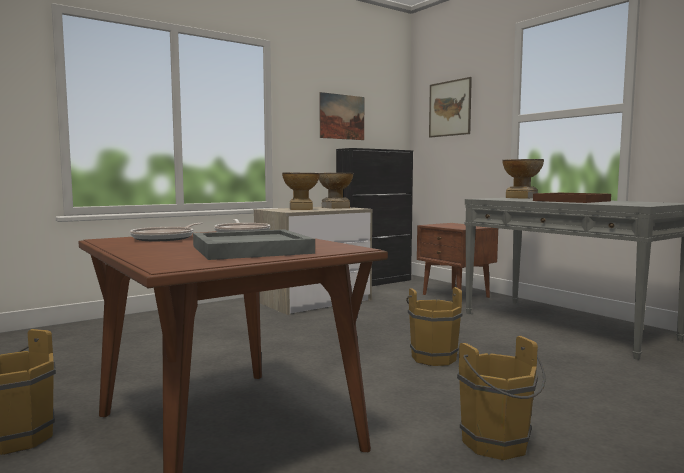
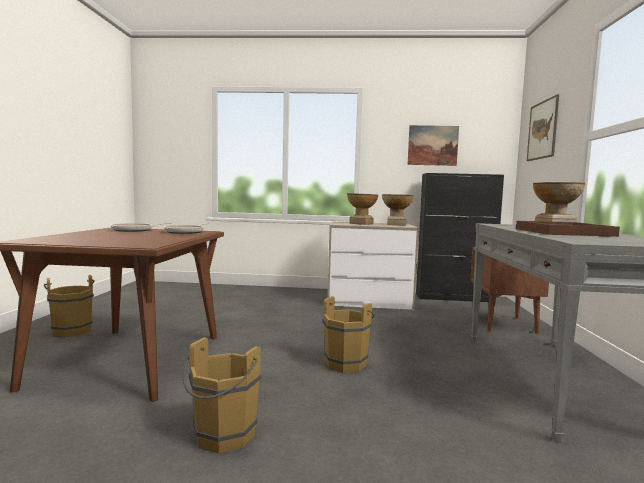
camera: 40 degrees right, 0 degrees up
grey tray [193,229,315,260] -> none

